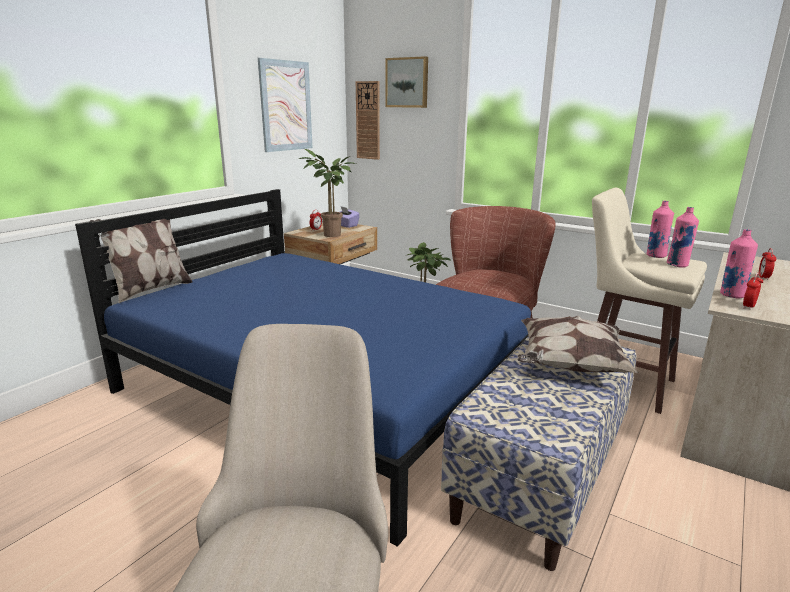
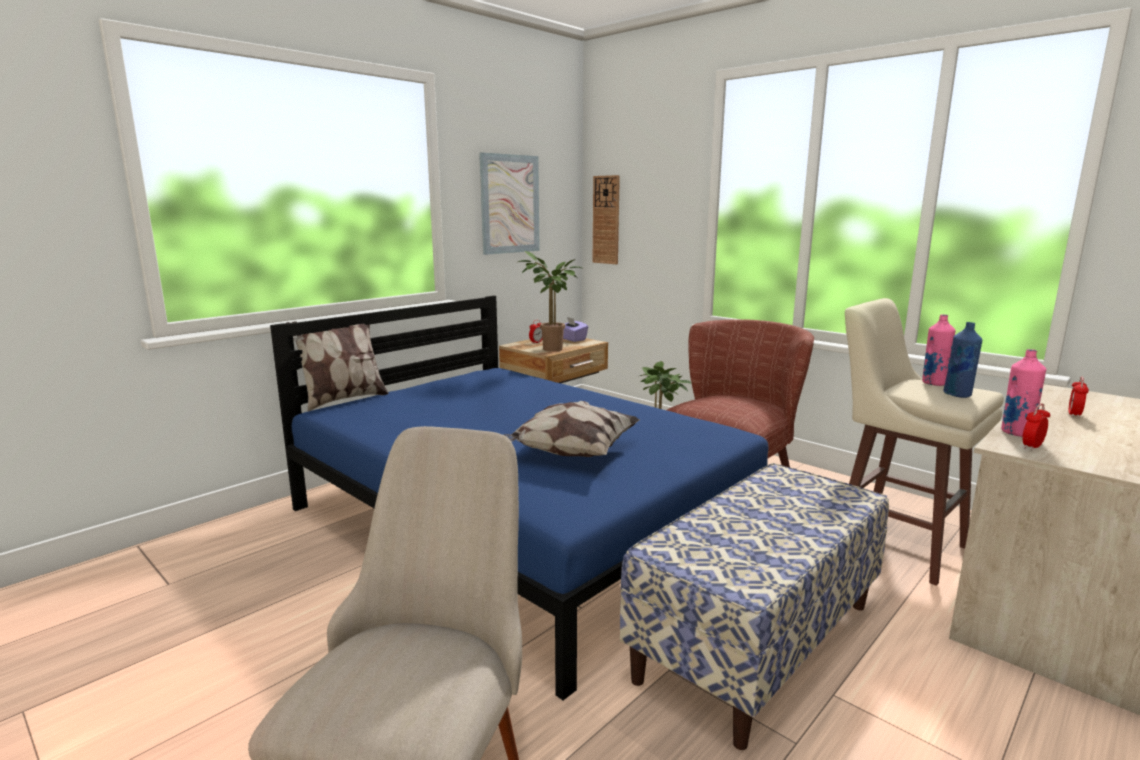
camera: 10 degrees right, 5 degrees down
picture [386,56,428,108] -> none
pillow [517,316,639,373] -> pillow moved to [504,401,640,457]
pink bottle [667,207,699,268] -> blue bottle [943,322,982,398]

